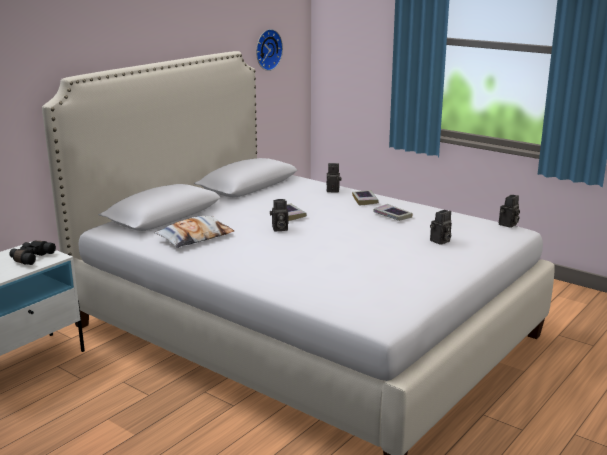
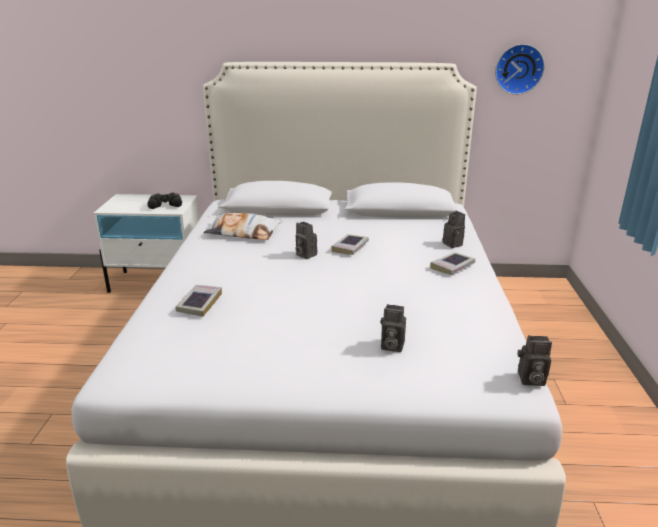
camera: 55 degrees right, 5 degrees up
book [373,204,413,221] -> book moved to [176,285,222,317]

